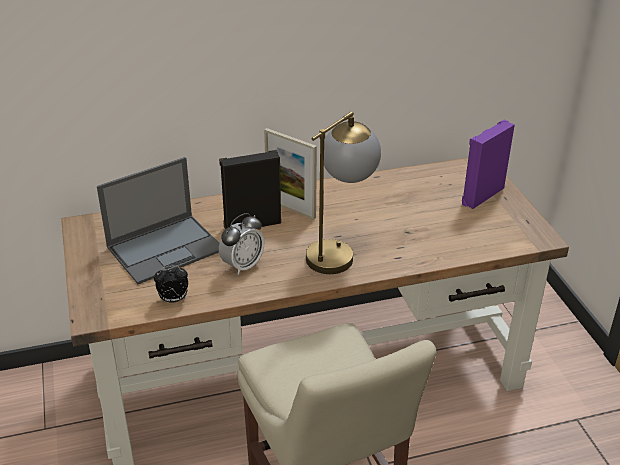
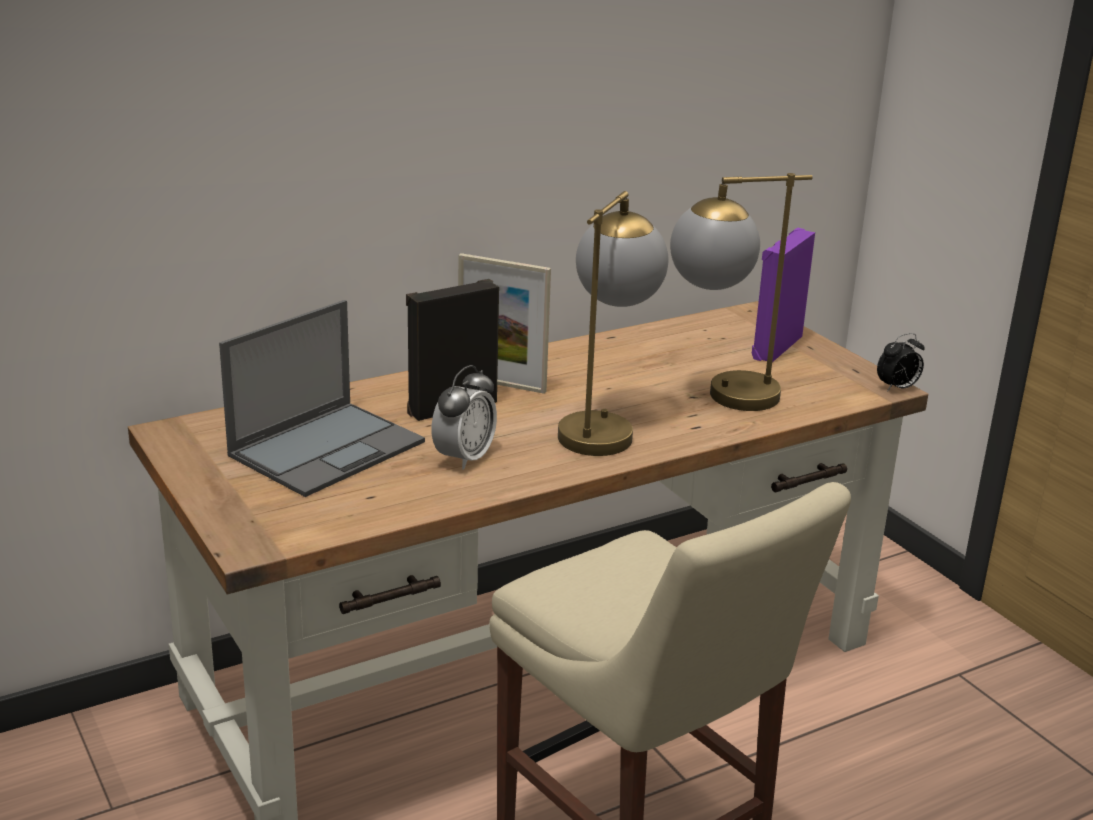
camera: 15 degrees left, 10 degrees down
alarm clock [154,266,188,303] -> alarm clock moved to [877,333,925,392]
none -> table lamp [670,173,813,411]

